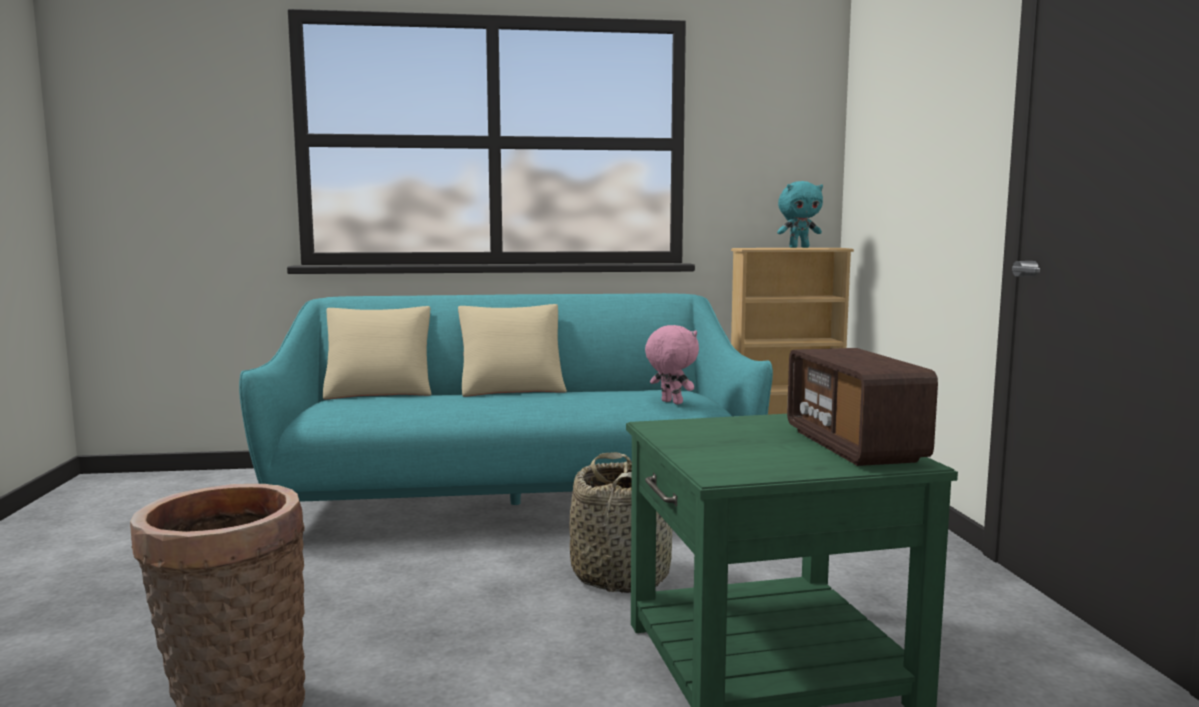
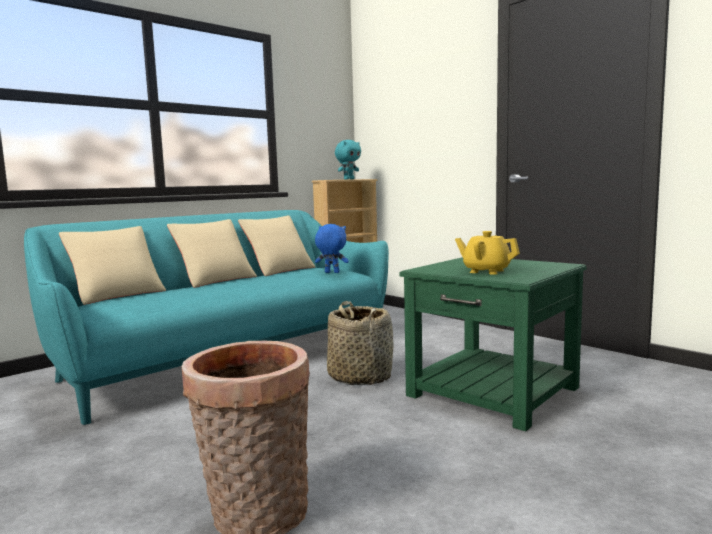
camera: 35 degrees left, 0 degrees up
pink plush toy [645,325,699,404] -> blue plush toy [315,224,349,273]
radio [787,348,938,466] -> none
none -> beige pillow [238,215,315,276]
none -> yellow teapot [455,231,520,275]

